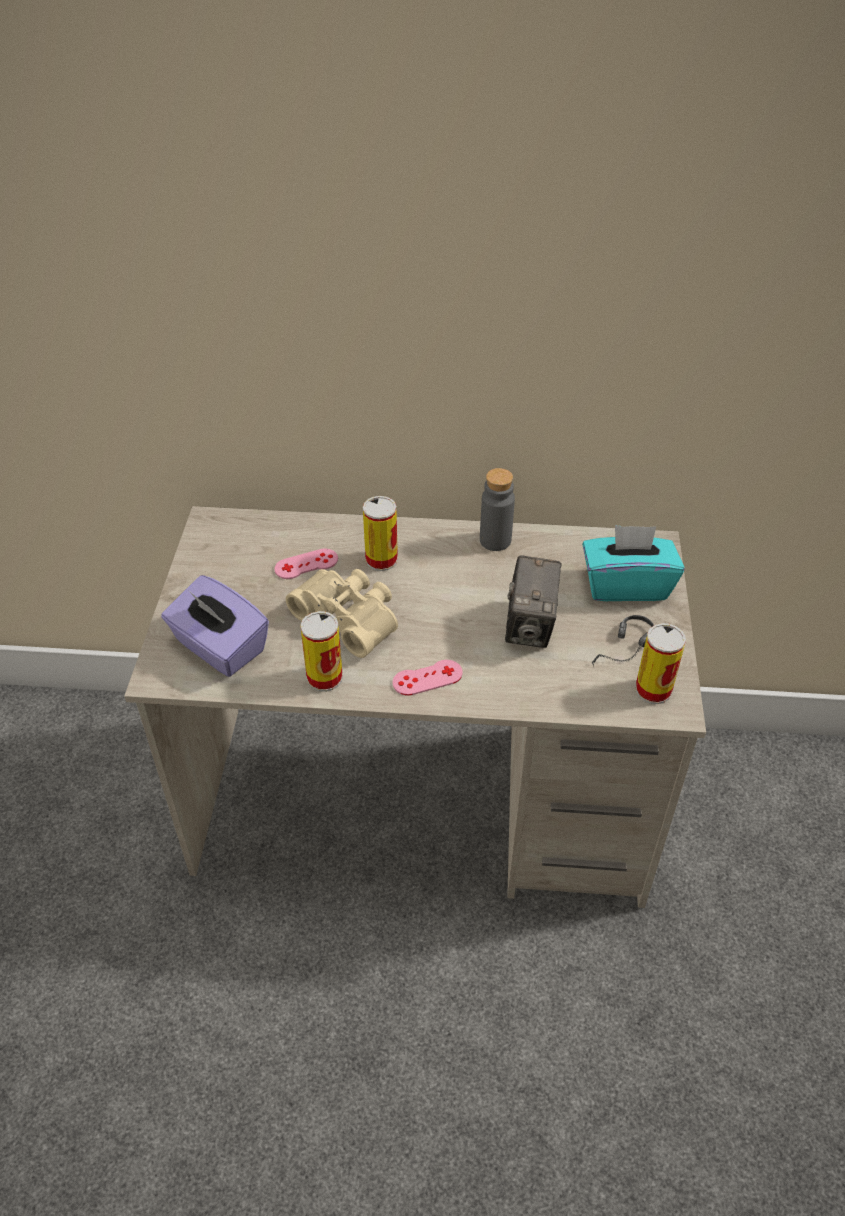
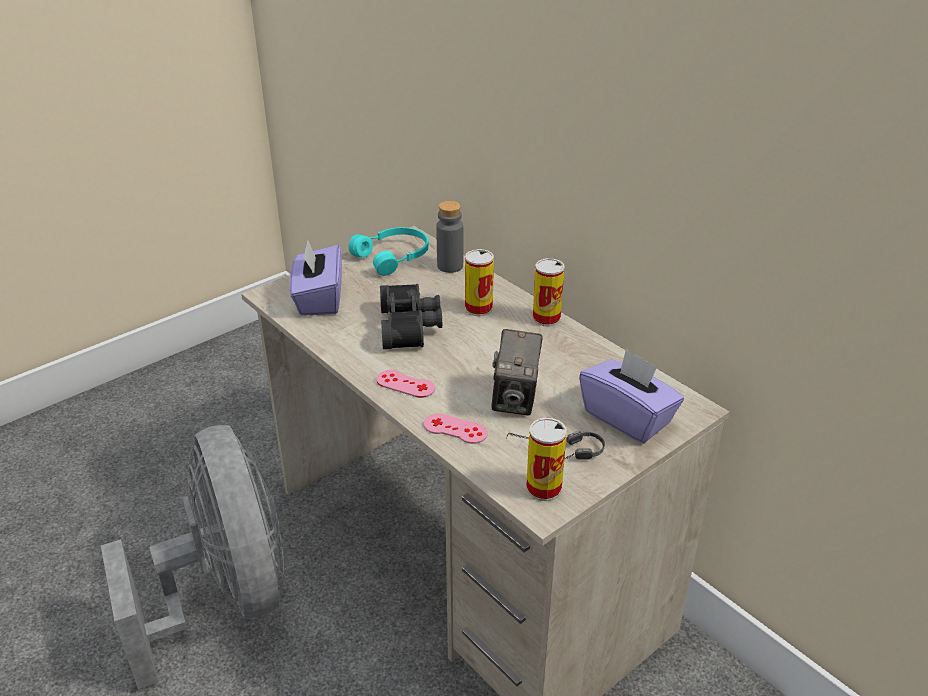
camera: 45 degrees right, 10 degrees down
pink game controller [274,549,338,579] -> pink game controller moved to [424,414,488,444]
beige binoculars [286,569,398,658] -> black binoculars [380,284,442,349]
can [300,611,343,692] -> can moved to [533,258,564,326]
grey bottle [480,468,515,551] -> grey bottle moved to [436,201,463,273]
camera [505,555,562,648] -> camera turned 45 degrees counterclockwise [491,329,543,415]
turquoise tissue box [582,525,685,601] -> purple tissue box [579,349,684,443]
none -> grey fan [101,425,284,690]
none -> turquoise headphones [349,227,429,276]

